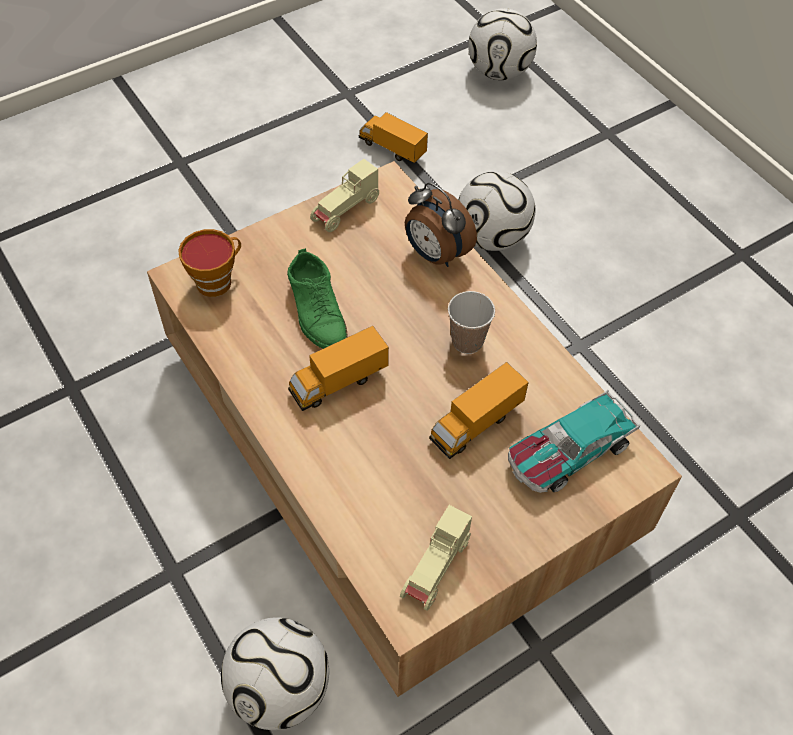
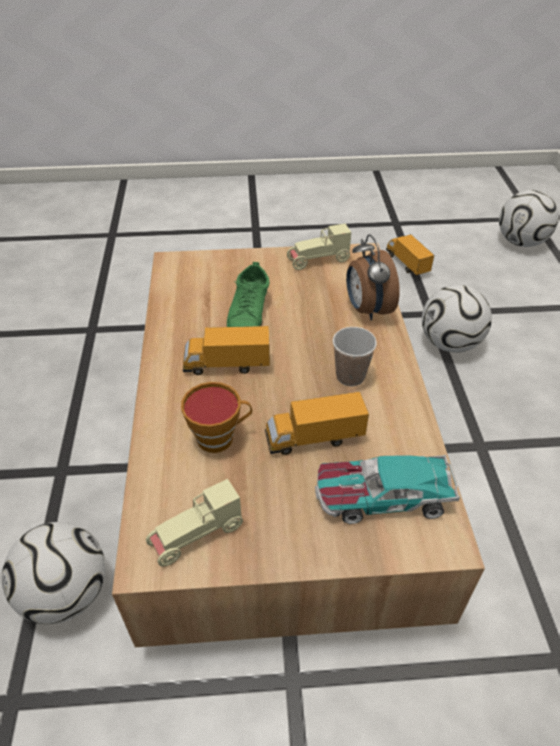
camera: 30 degrees right, 10 degrees down
cup [178,229,241,297] -> cup moved to [181,382,252,453]

